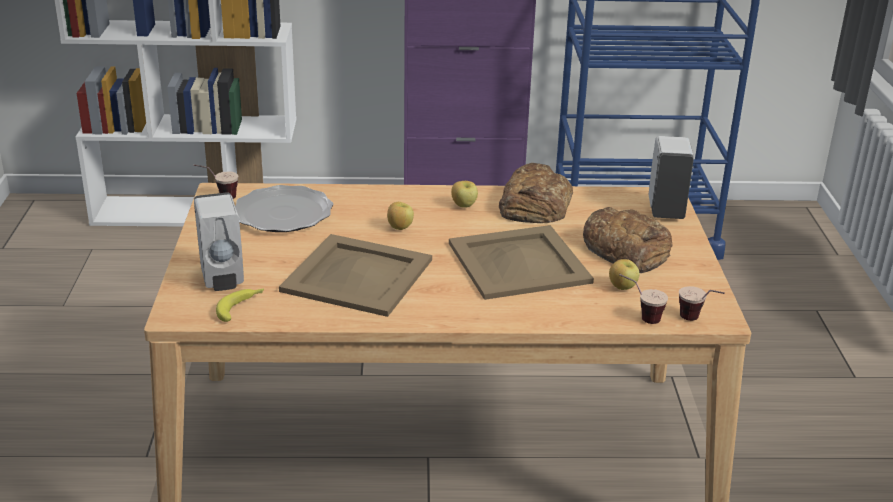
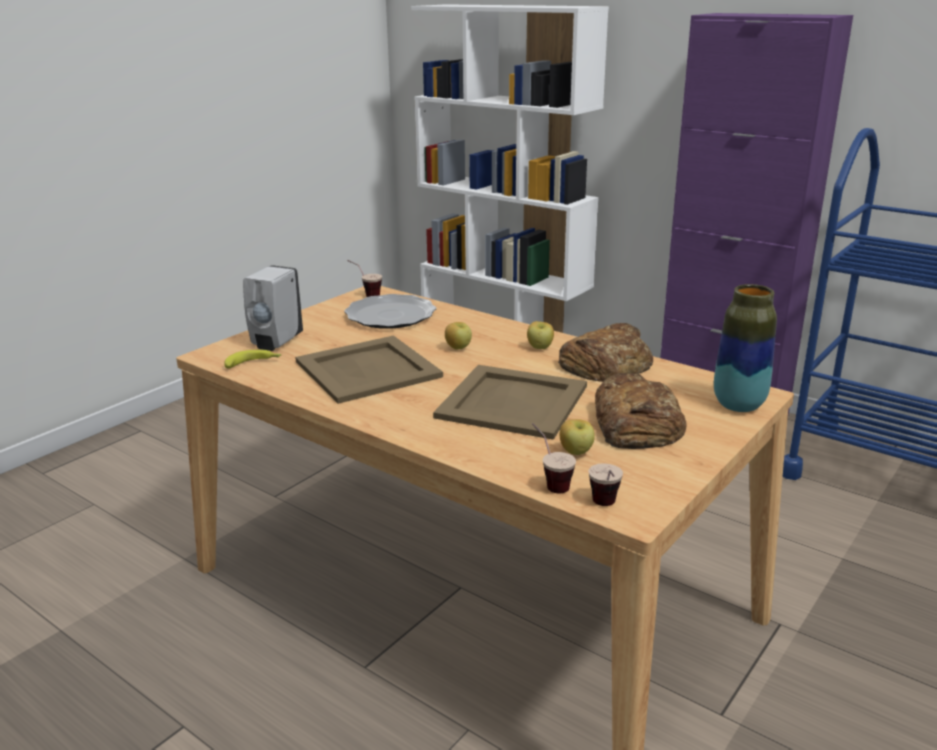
camera: 40 degrees right, 5 degrees down
white soap dispenser [649,136,694,219] -> vase [714,284,777,412]

